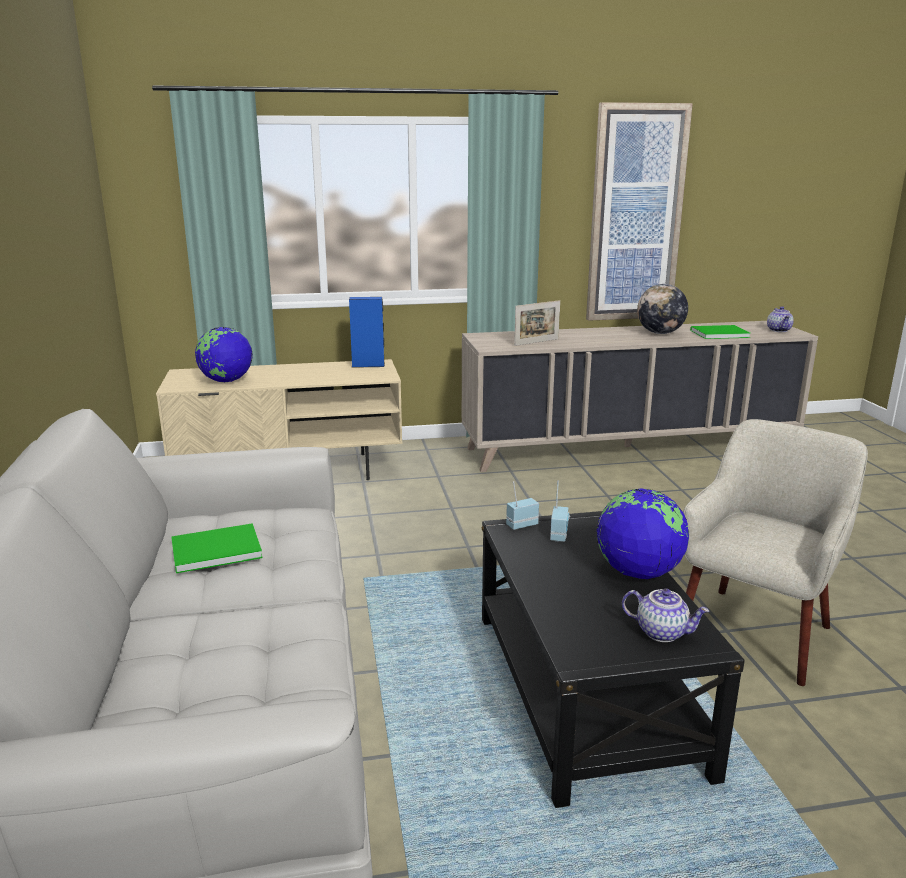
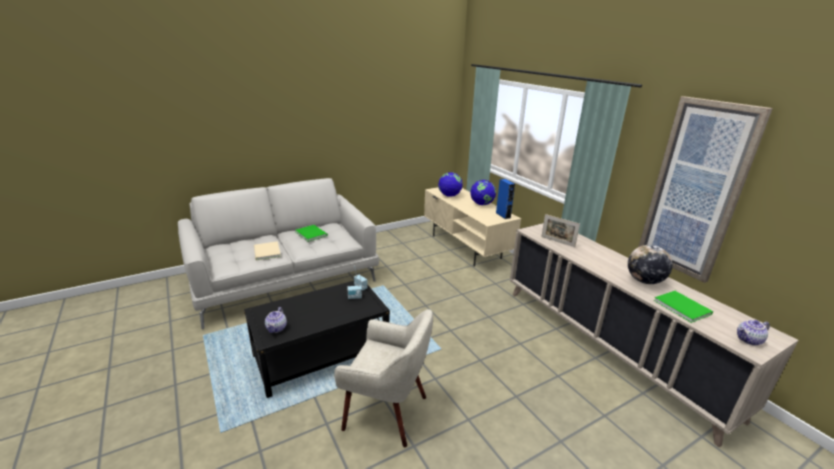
camera: 70 degrees right, 5 degrees up
globe [597,488,689,579] -> globe moved to [470,180,496,205]
none -> beige book [254,241,281,260]

